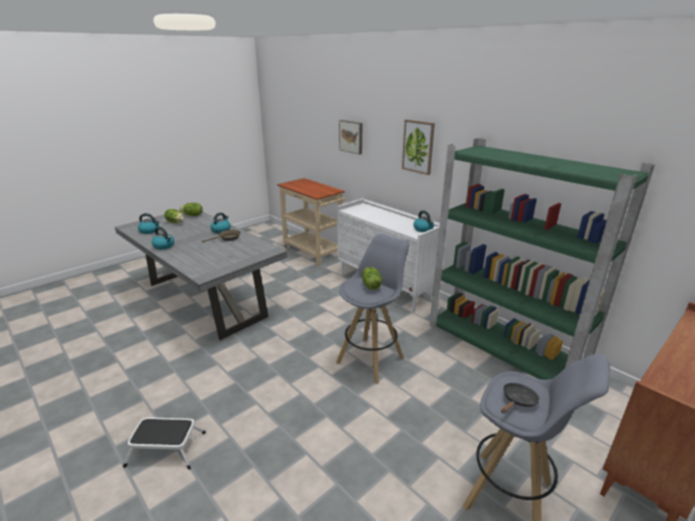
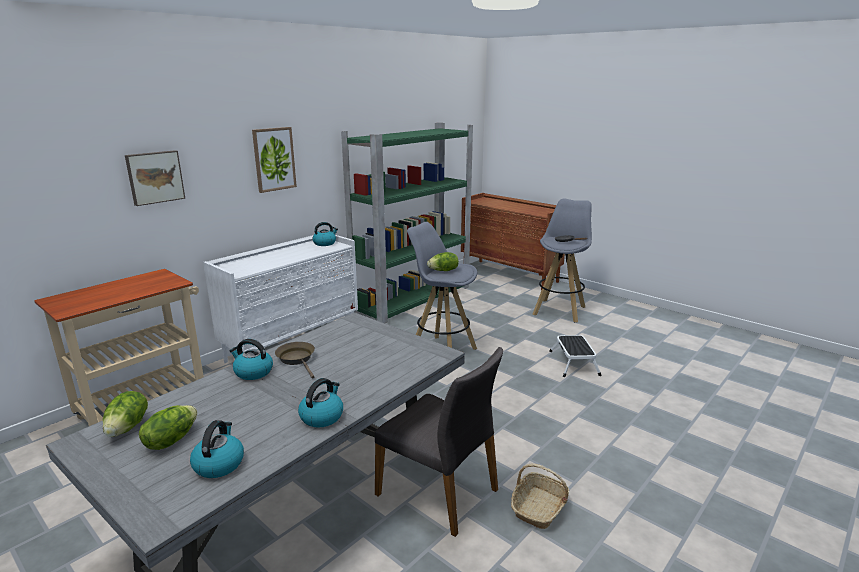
camera: 95 degrees left, 5 degrees down
black step ladder [123,417,206,470] -> black step ladder moved to [549,335,602,377]
none -> grey chair [375,347,503,537]
none -> basket [511,464,569,529]

